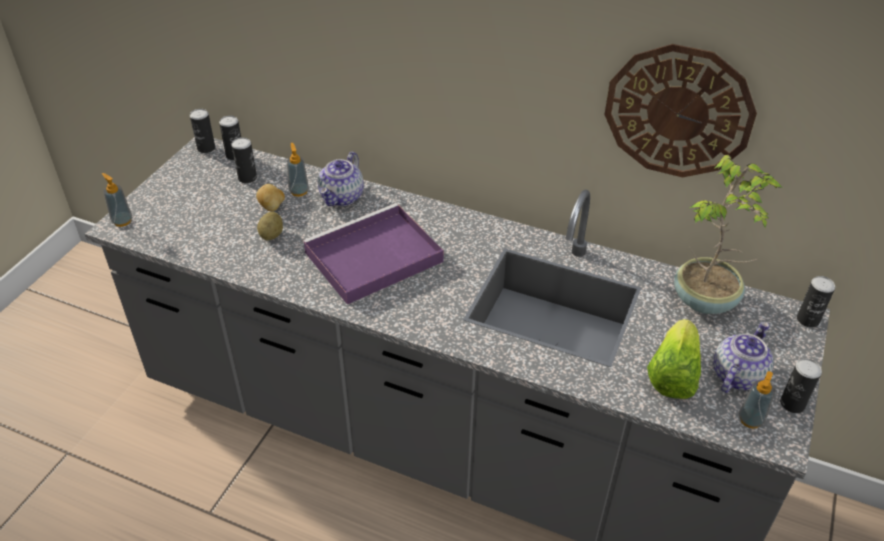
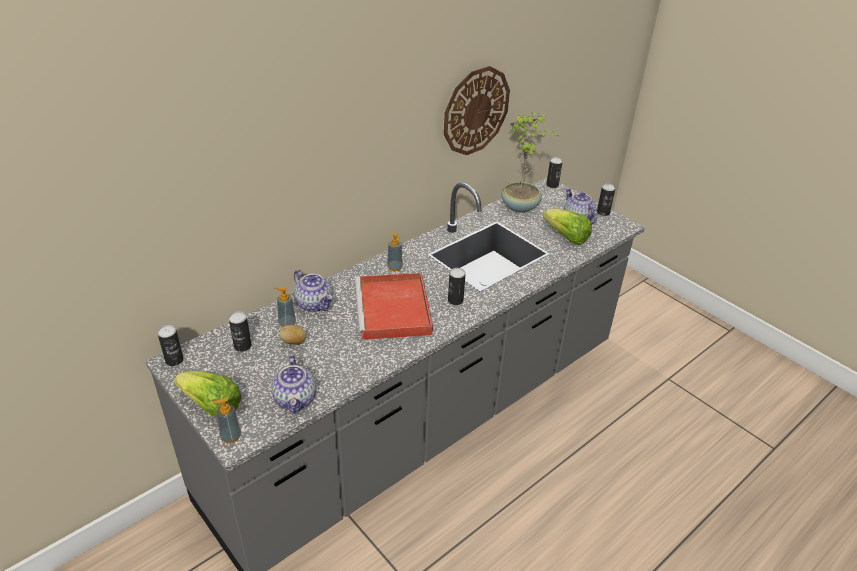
camera: 65 degrees left, 5 degrees down
can [219,116,241,160] -> can moved to [448,268,466,305]
potato [257,211,283,241] -> none
purple tray [303,203,444,304] -> red tray [355,273,433,340]
soap dispenser [739,371,775,428] -> soap dispenser moved to [387,232,403,271]
none -> lettuce [174,371,242,417]
none -> teapot [271,355,316,414]

